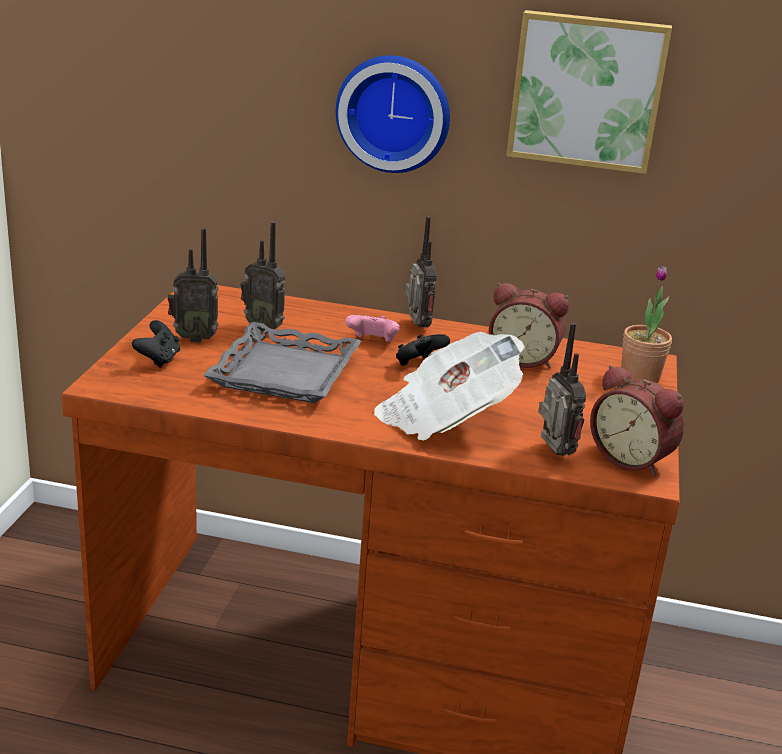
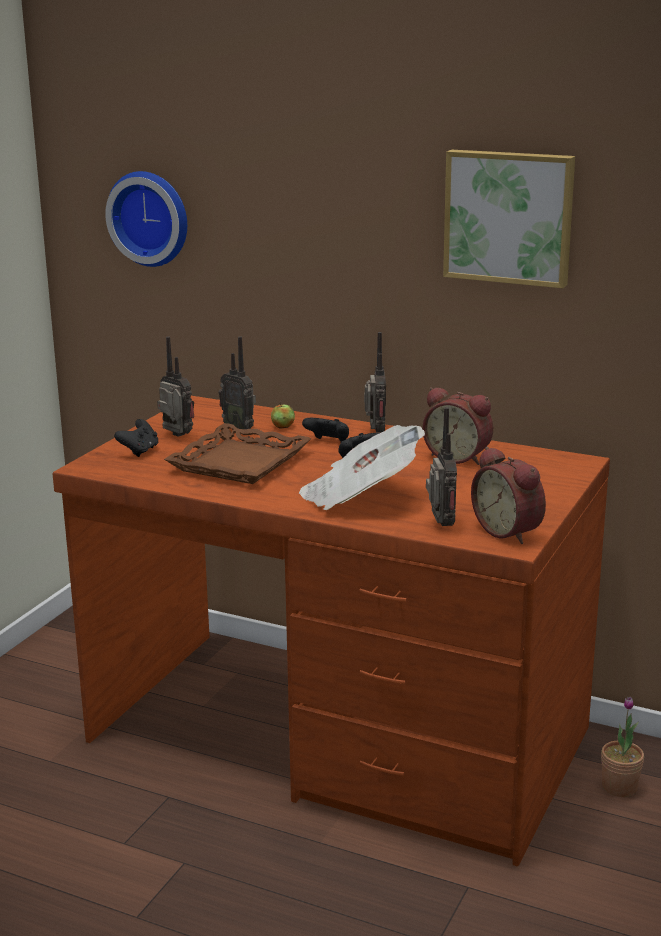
camera: 15 degrees right, 5 degrees down
radio [168,228,218,342] -> radio turned 150 degrees counterclockwise [157,336,194,437]
grey tray [203,322,361,403] -> brown tray [164,423,311,484]
wall clock [336,55,450,173] -> wall clock moved to [105,171,187,267]
pink game controller [345,315,400,342] -> black game controller [302,418,349,442]
potted plant [621,266,672,383] -> potted plant moved to [601,697,644,797]
none -> apple [271,402,295,429]

